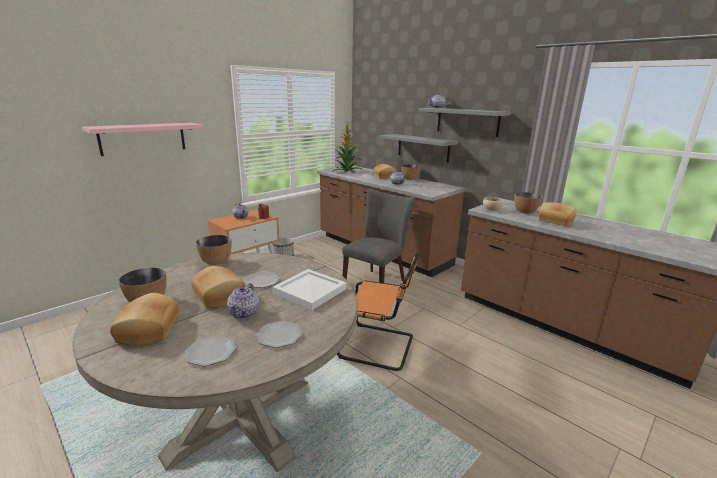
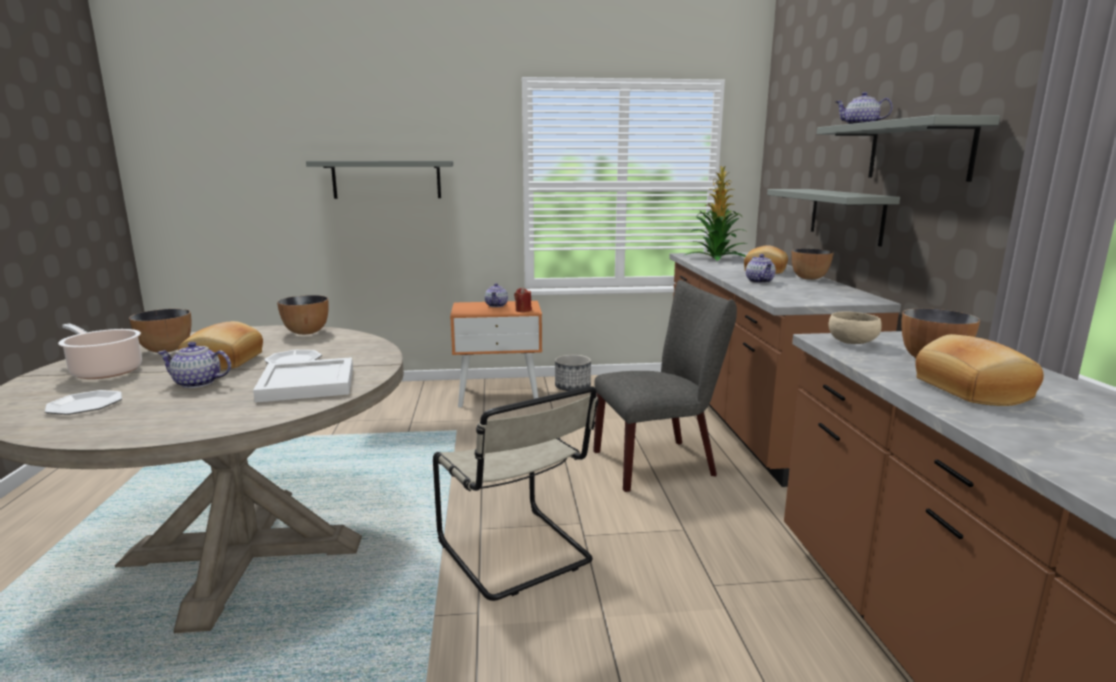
camera: 40 degrees right, 5 degrees down
pink shelf [82,123,204,156] -> grey shelf [306,161,453,199]
bread [110,293,179,346] -> cooking pot [58,324,142,379]
teapot [227,283,259,319] -> teapot turned 45 degrees clockwise [157,342,231,388]
plate [256,321,303,348] -> none
orange chair [337,252,420,371] -> beige chair [433,386,598,601]

